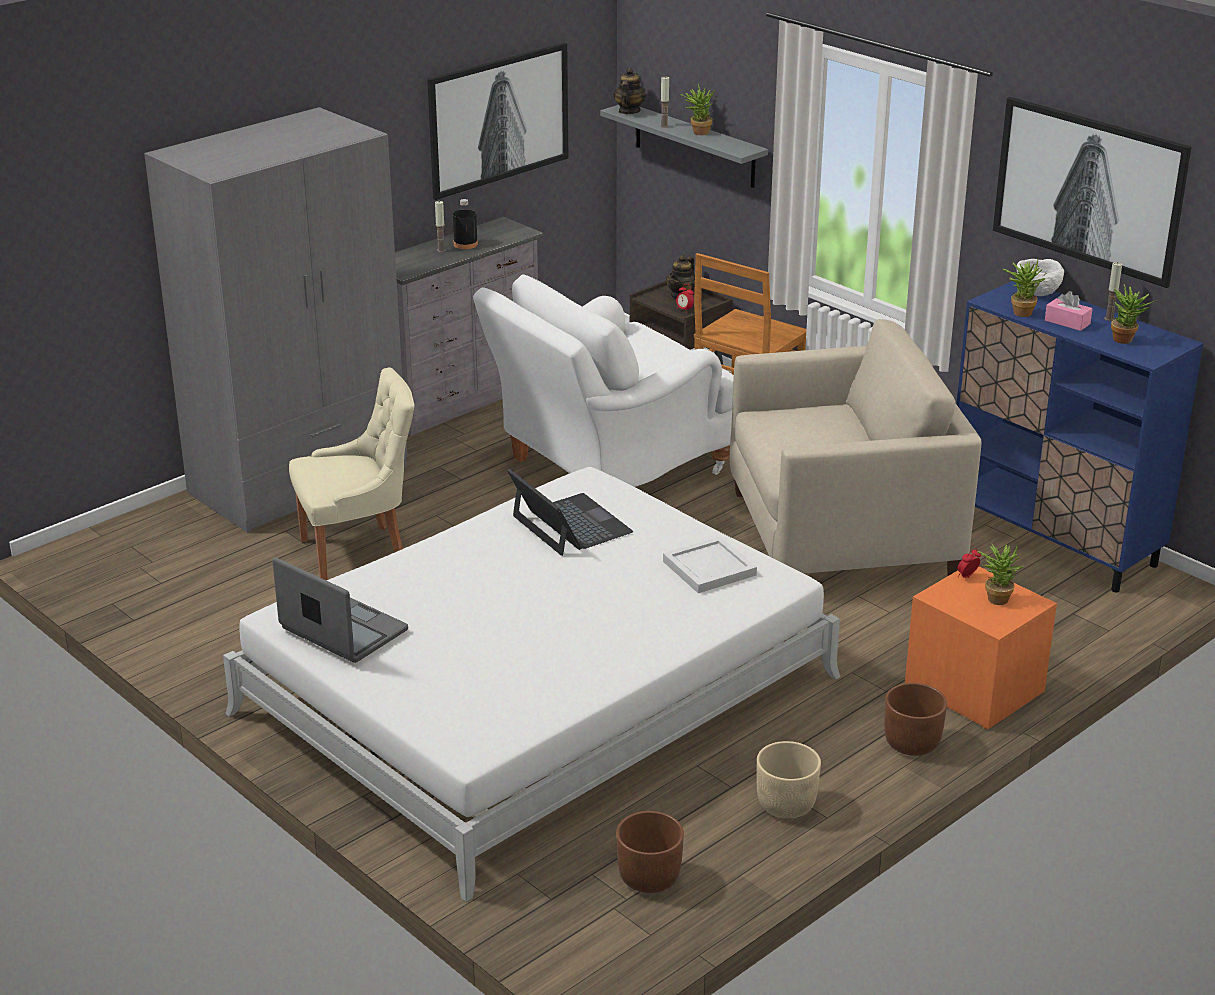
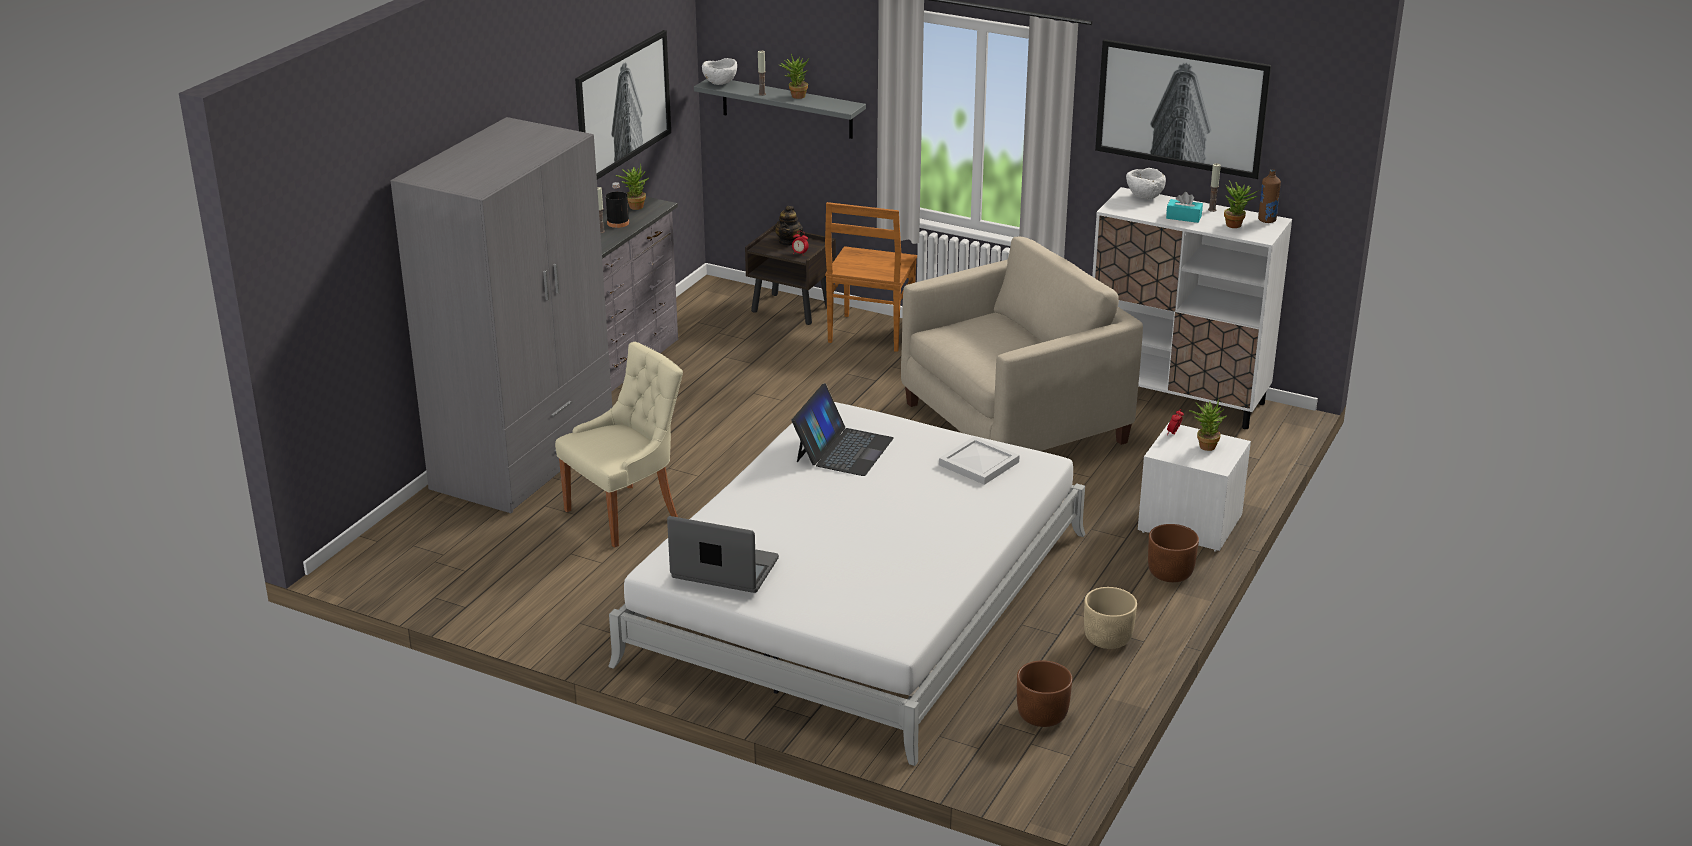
camera: 20 degrees left, 0 degrees up
white armchair [473,275,734,487] -> none
laptop [507,469,633,556] -> laptop turned 75 degrees clockwise [792,383,894,476]
teapot [613,68,646,114] -> white bowl [702,58,737,85]
orange nightstand [905,566,1057,729] -> white nightstand [1138,423,1251,551]
blue cabinet [957,281,1203,592] -> white cabinet [1092,187,1292,429]
potted plant [1003,260,1046,317] -> potted plant moved to [615,164,649,210]
pink tissue box [1045,291,1093,331] -> turquoise tissue box [1166,192,1203,223]
none -> brown bottle [1258,169,1281,223]

